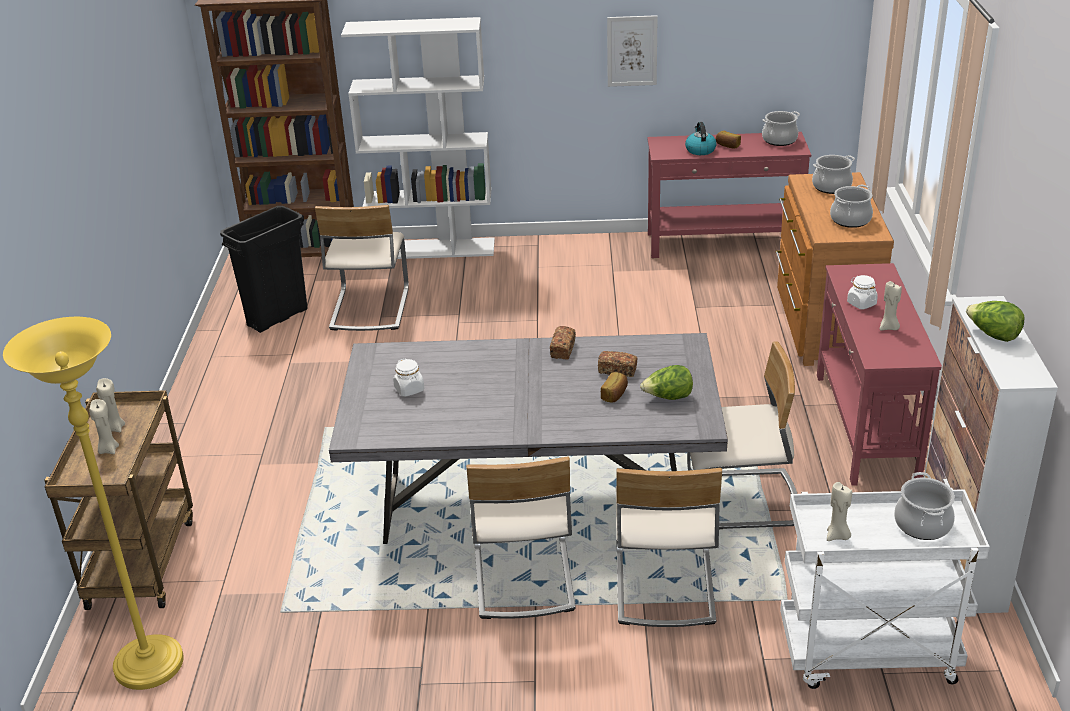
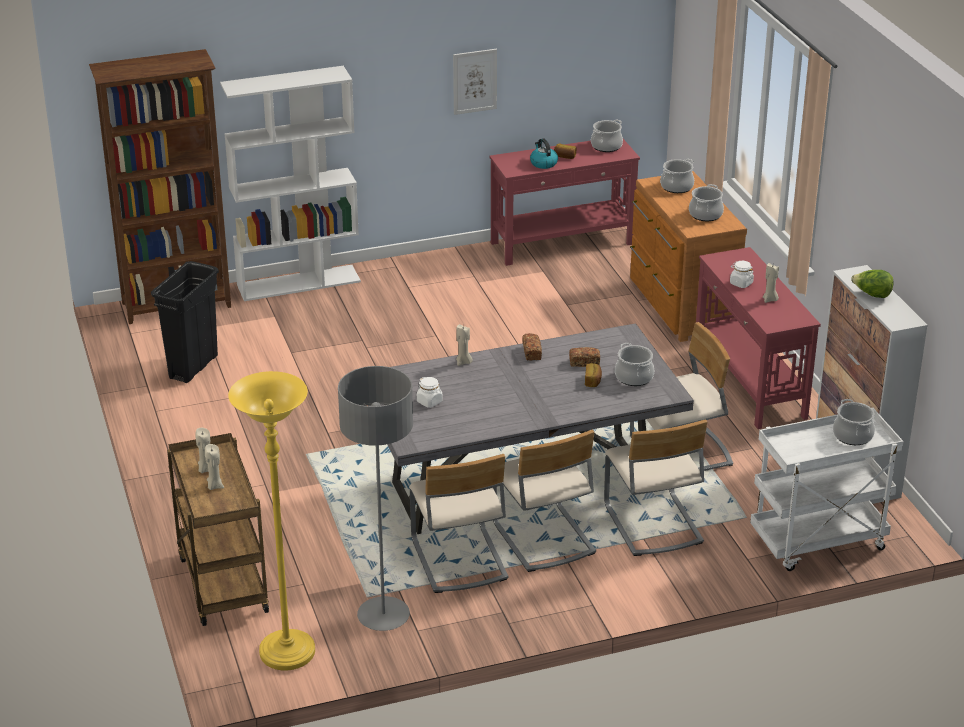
camera: 20 degrees left, 0 degrees up
beige chair [315,205,409,331] -> beige chair moved to [409,454,508,593]
lettuce [640,365,693,400] -> cooking pot [615,343,654,386]
beige candle [827,482,852,541] -> beige candle moved to [456,324,473,366]
none -> grey floor lamp [338,366,413,631]

